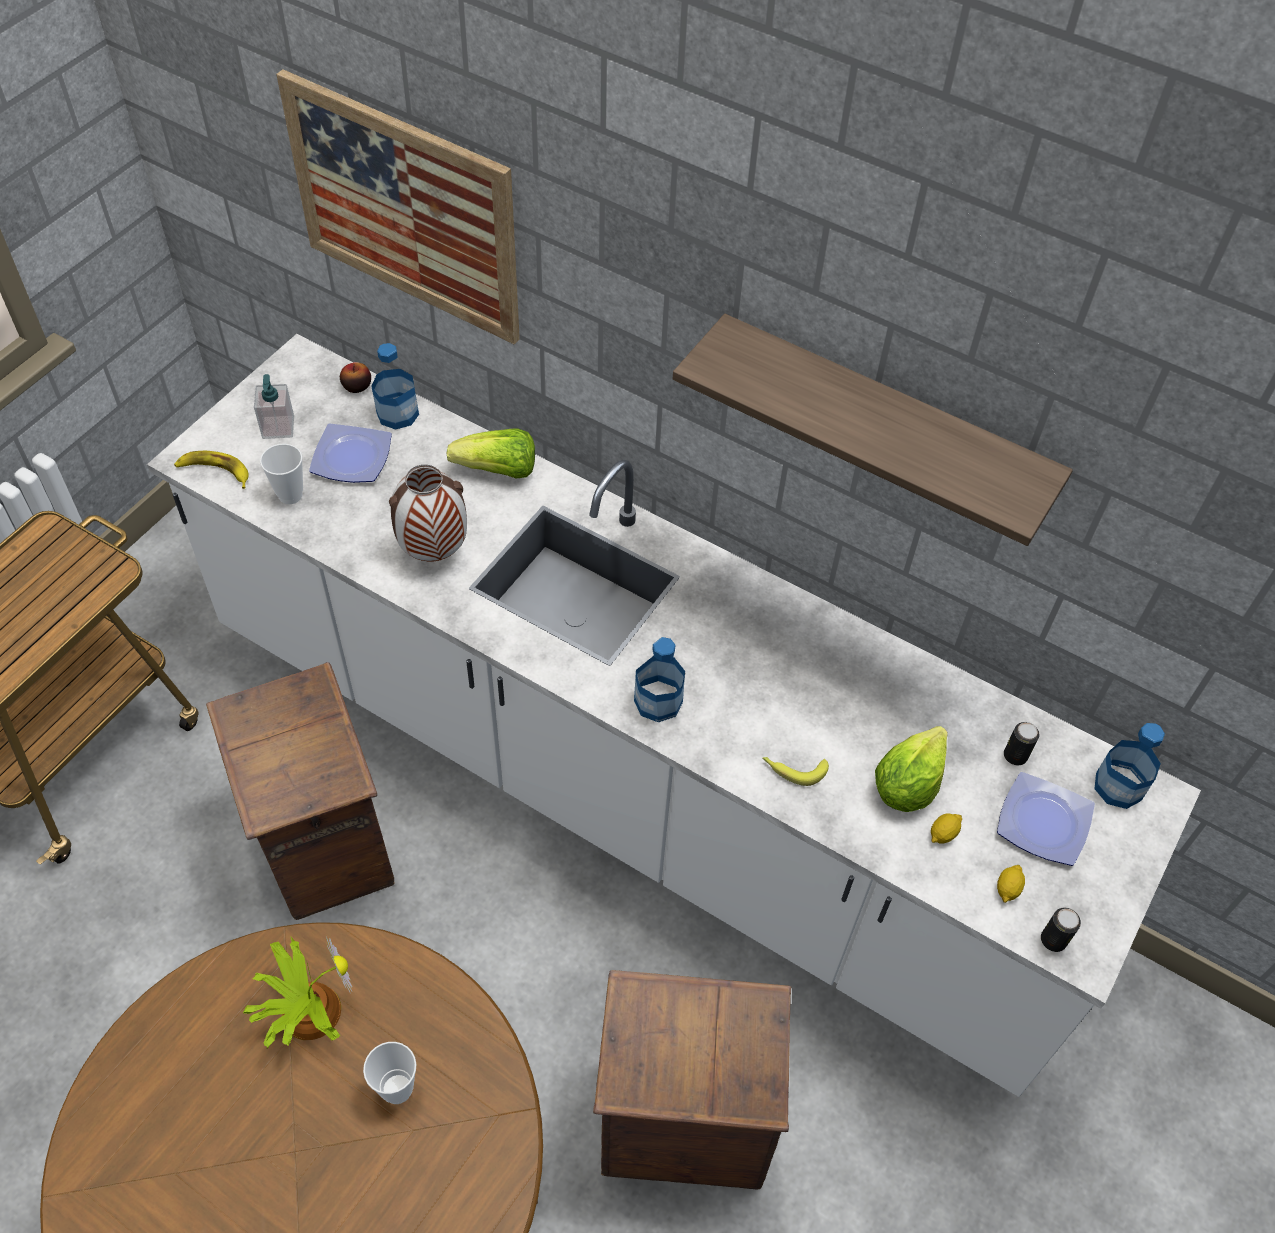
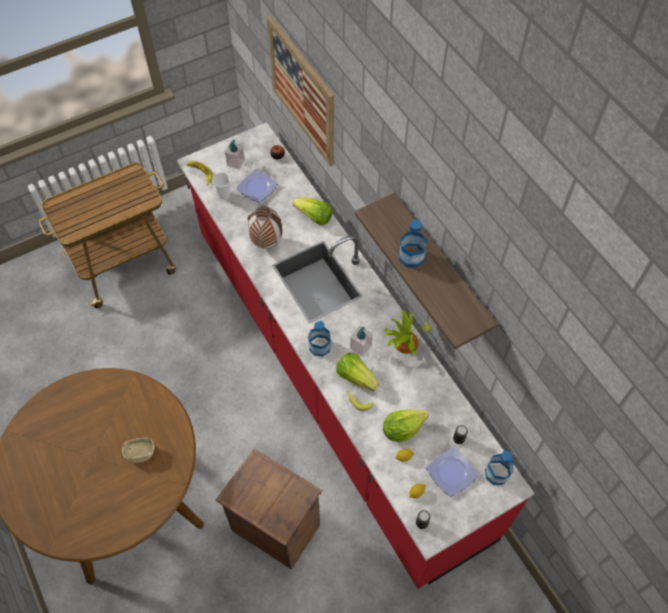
camera: 30 degrees right, 5 degrees up
white counter [147,334,1201,1097] -> red counter [177,122,535,589]
crate [206,662,395,920] -> none
potted plant [243,936,352,1049] -> potted plant moved to [384,310,430,355]
cup [363,1042,416,1104] -> beige bowl [122,438,155,463]
bottle [371,343,419,430] -> bottle moved to [399,220,427,268]
none -> lettuce [336,353,379,391]
none -> soap dispenser [350,326,373,356]

